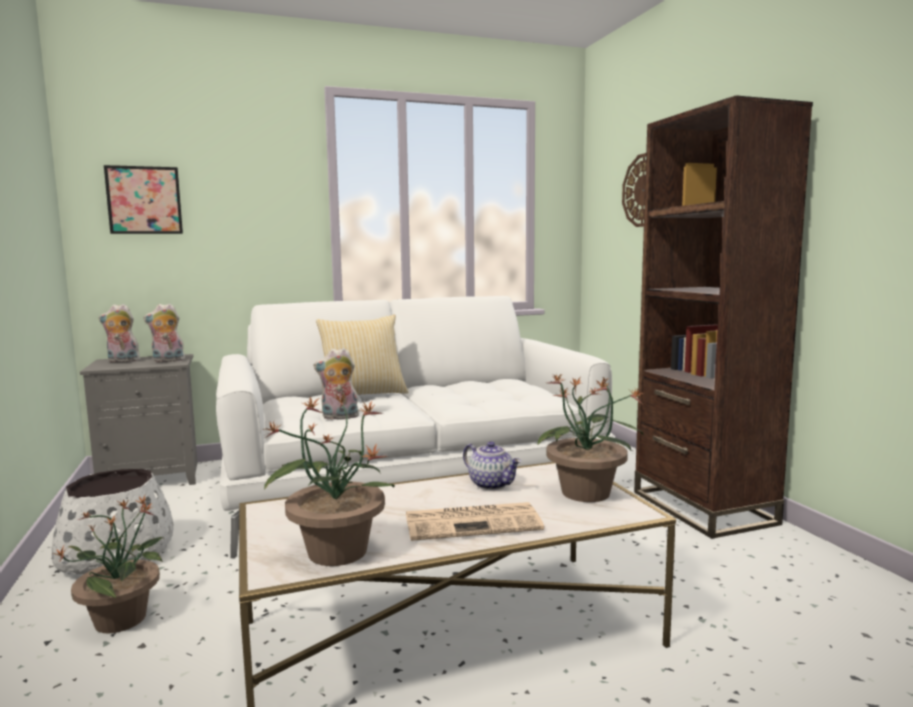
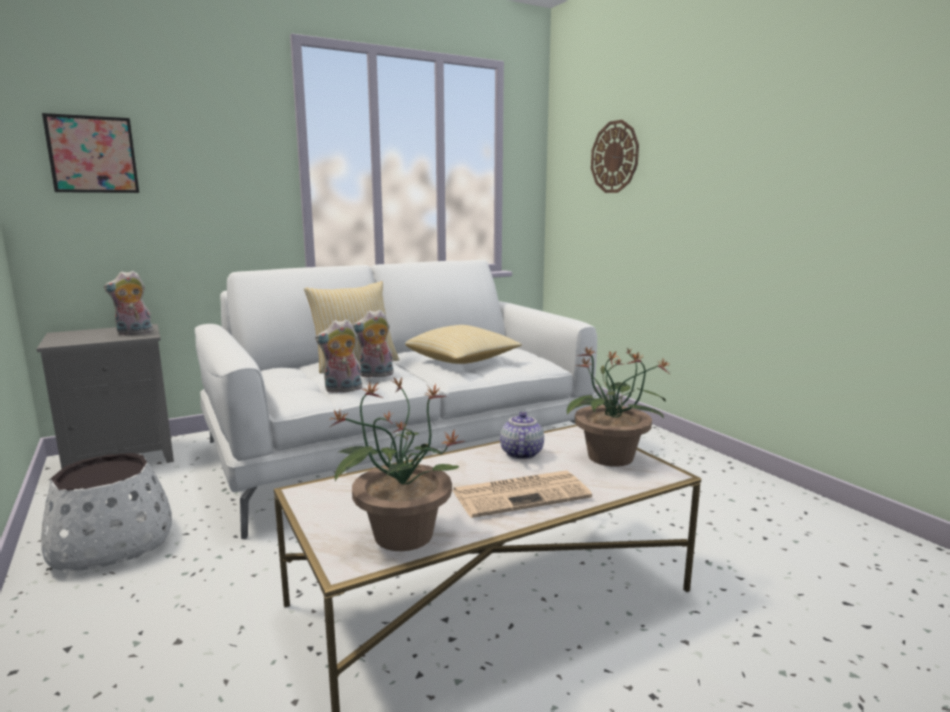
camera: 10 degrees left, 5 degrees up
potted plant [53,495,163,633] -> none
plush toy [99,304,141,363] -> plush toy moved to [353,310,394,378]
teapot [463,441,521,490] -> teapot turned 120 degrees counterclockwise [500,412,544,459]
brown bookcase [634,95,813,539] -> none
none -> pillow [405,325,522,364]

